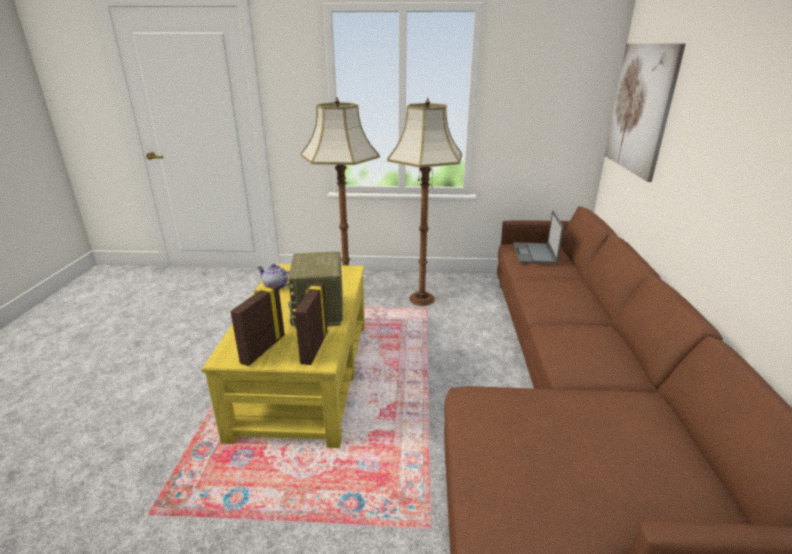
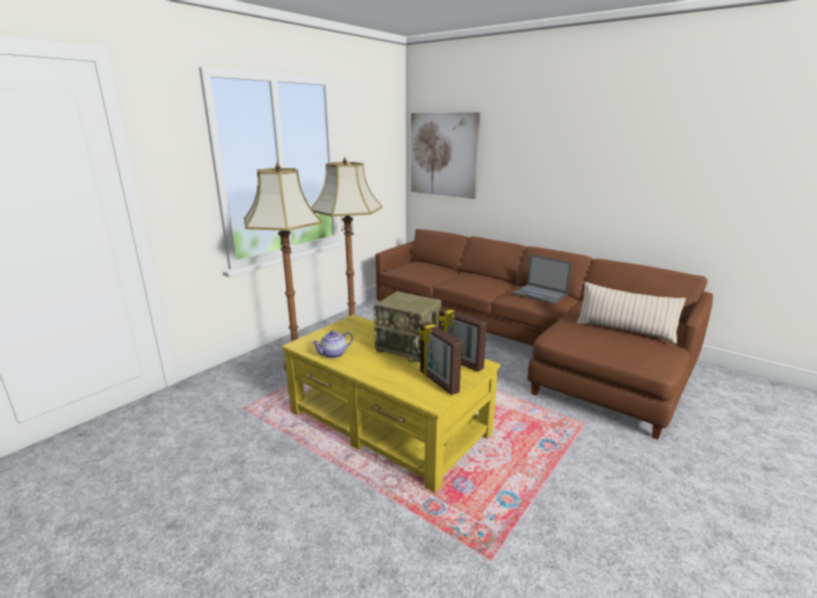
camera: 55 degrees left, 5 degrees down
laptop [513,210,564,264] -> laptop moved to [512,254,572,304]
none -> beige pillow [577,282,686,344]

